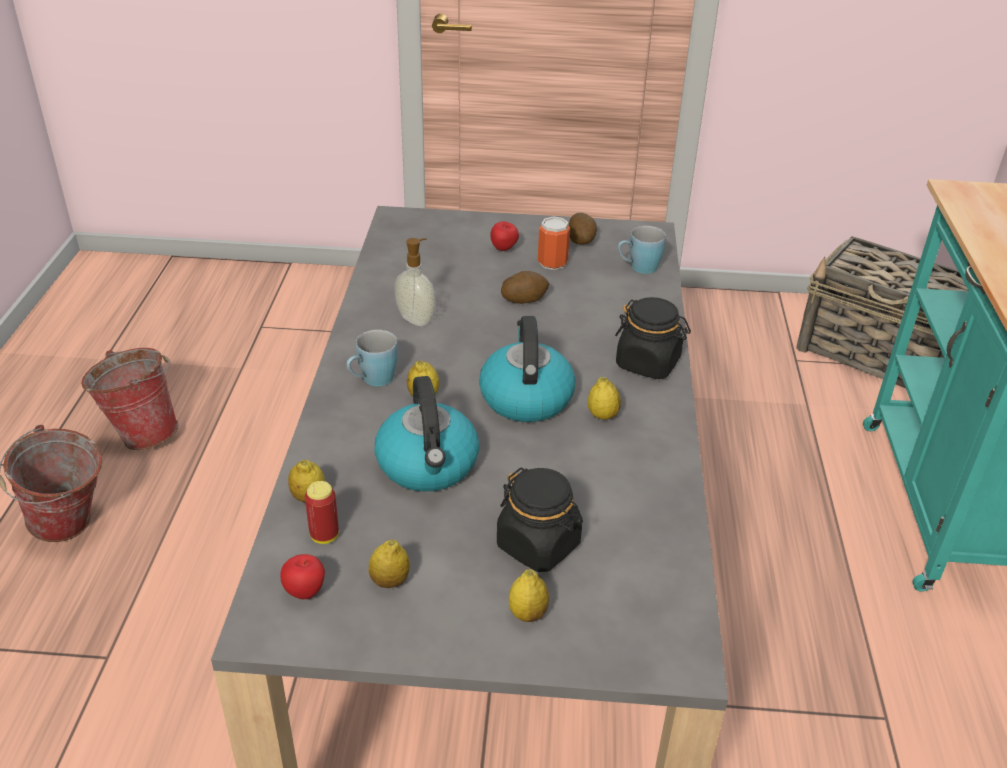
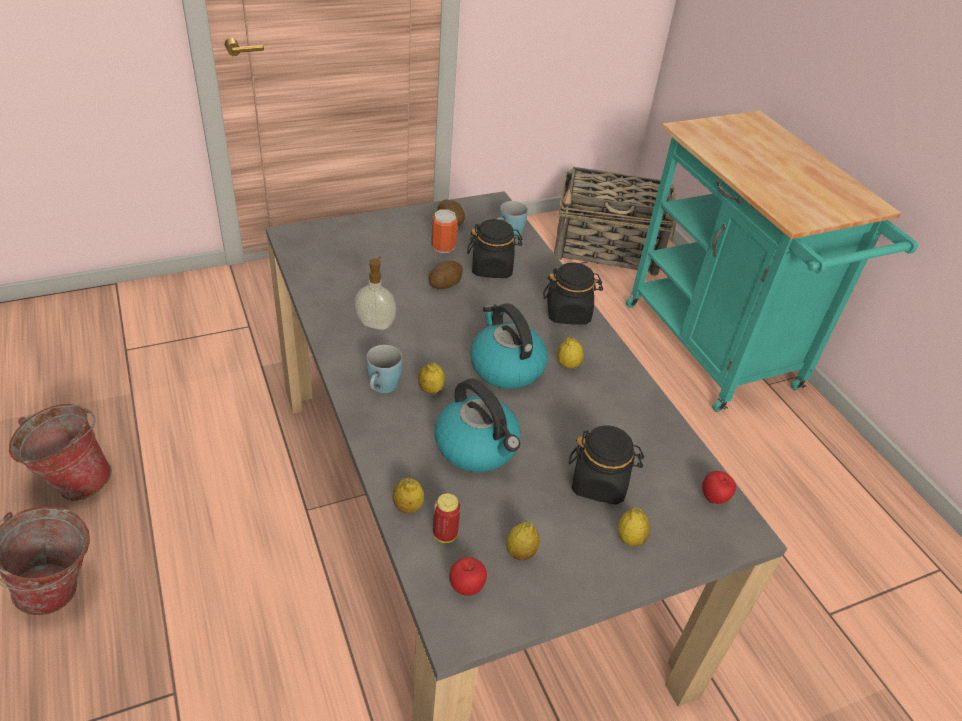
camera: 30 degrees left, 5 degrees up
apple [490,221,519,251] -> apple moved to [702,471,736,504]
none -> black jar [467,219,522,278]

